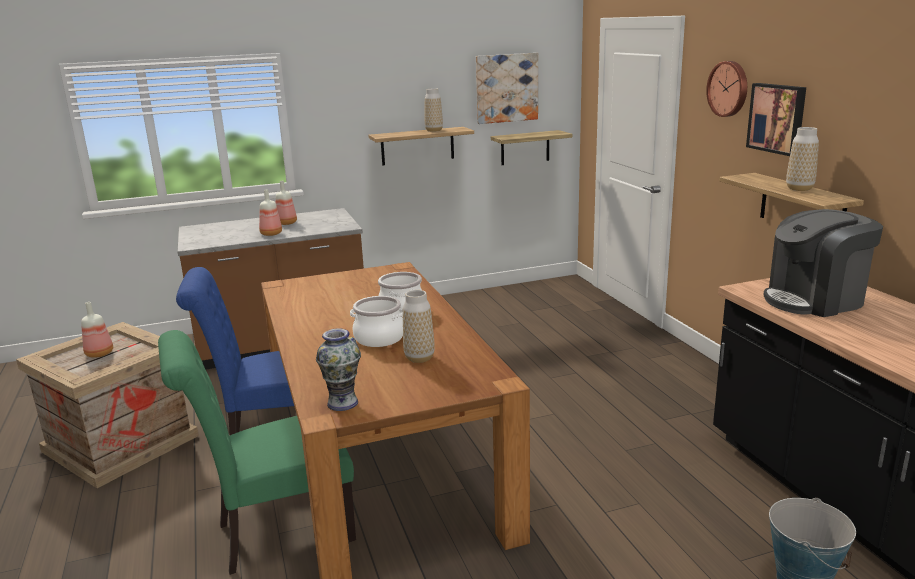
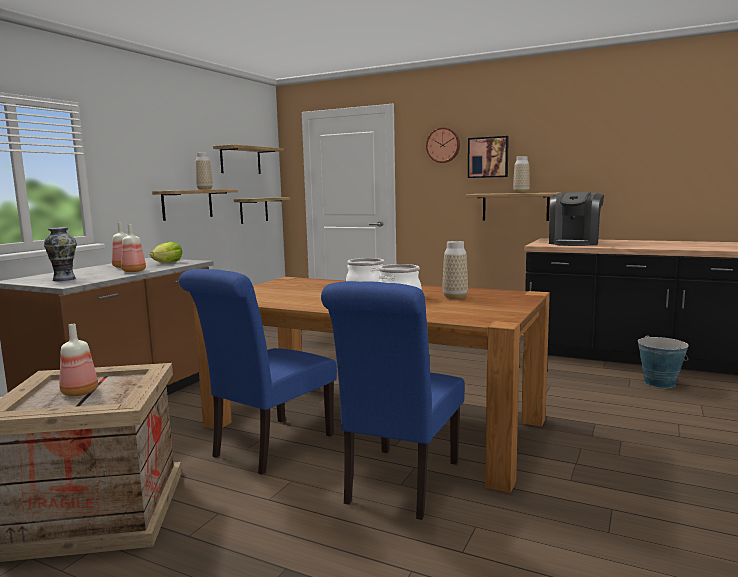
camera: 45 degrees left, 10 degrees down
green chair [158,330,356,575] -> blue chair [321,281,465,520]
vase [316,328,361,411] -> vase moved to [44,227,77,281]
picture [476,53,538,124] -> shelf [213,145,284,174]
none -> lettuce [150,242,183,263]

